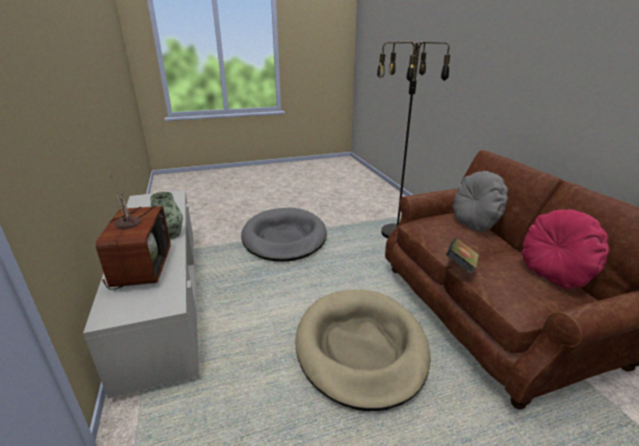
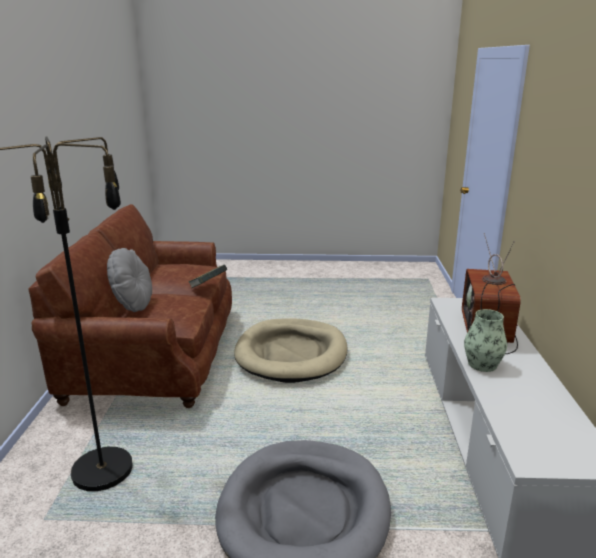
camera: 160 degrees left, 5 degrees down
pink pillow [521,209,609,289] -> none

